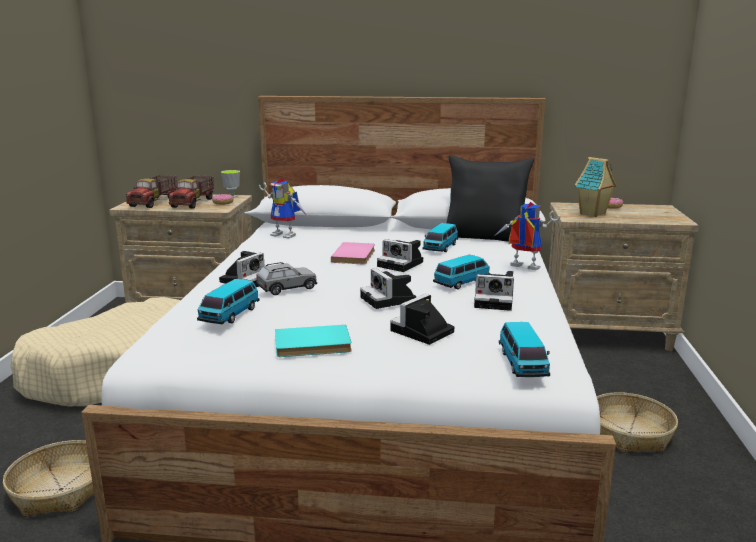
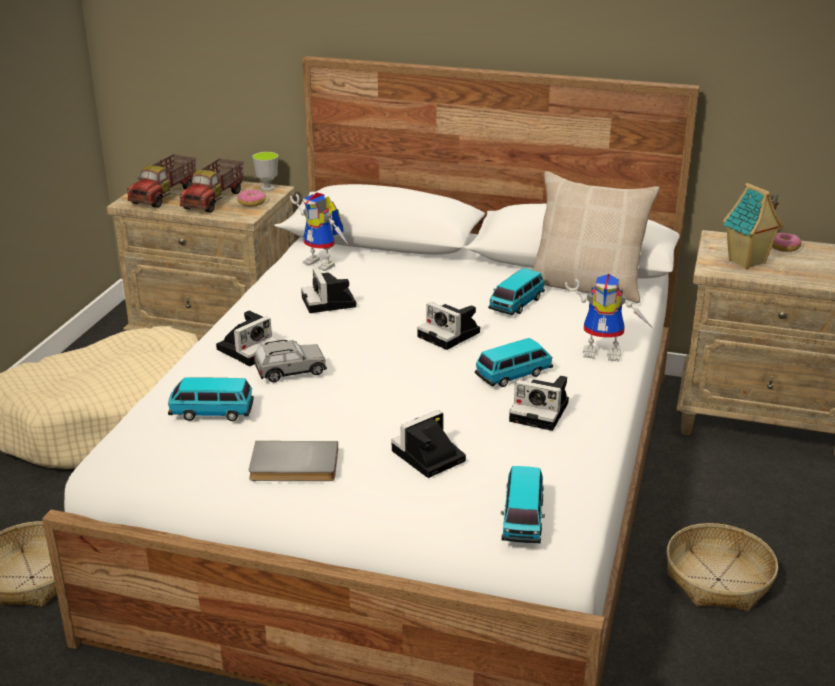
camera: 10 degrees right, 10 degrees up
toy car [197,279,260,324] -> toy car turned 60 degrees clockwise [168,377,254,421]
turquoise book [275,325,352,357] -> grey book [249,441,338,481]
pink book [331,242,375,264] -> none
camera [360,268,416,309] -> camera moved to [301,268,357,313]
black pillow [447,155,534,242] -> beige pillow [533,171,660,303]
toy robot [493,202,561,270] -> toy robot turned 150 degrees clockwise [565,274,653,362]

